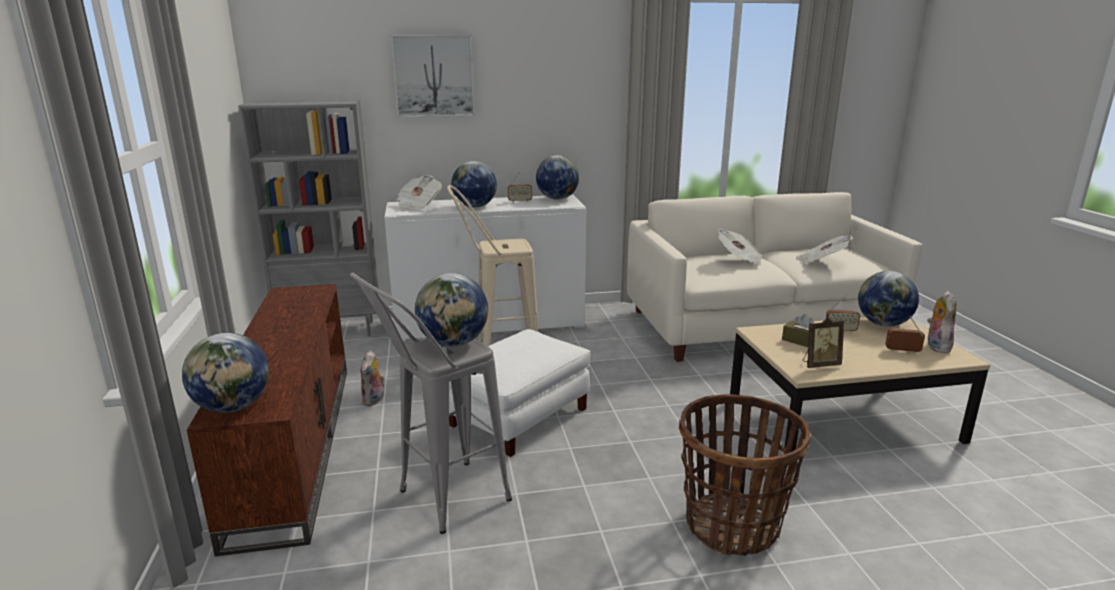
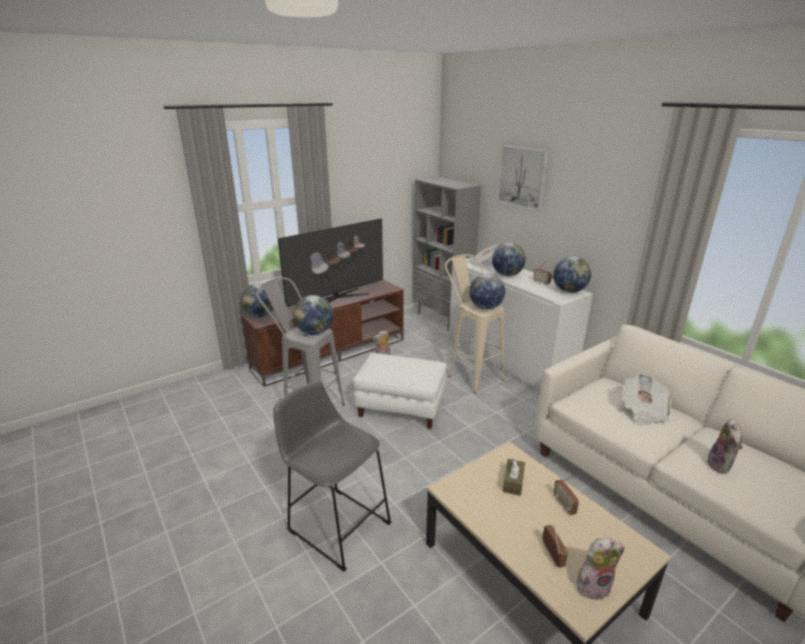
camera: 65 degrees right, 5 degrees up
basket [679,394,811,556] -> grey stool [273,381,392,572]
newspaper [796,236,853,263] -> plush toy [707,418,743,474]
picture frame [803,317,844,368] -> none
globe [858,271,919,326] -> globe moved to [469,274,505,309]
none -> television [278,218,383,307]

